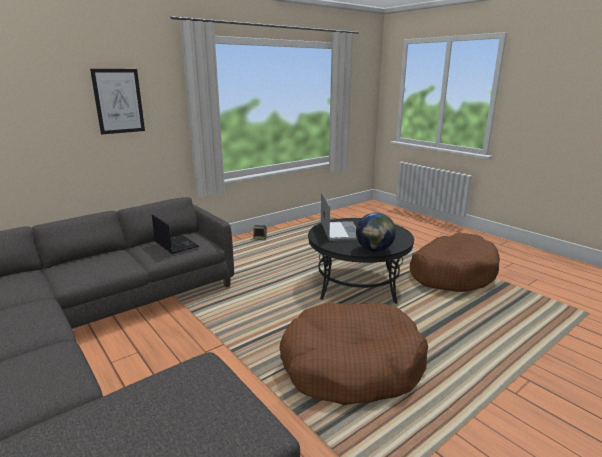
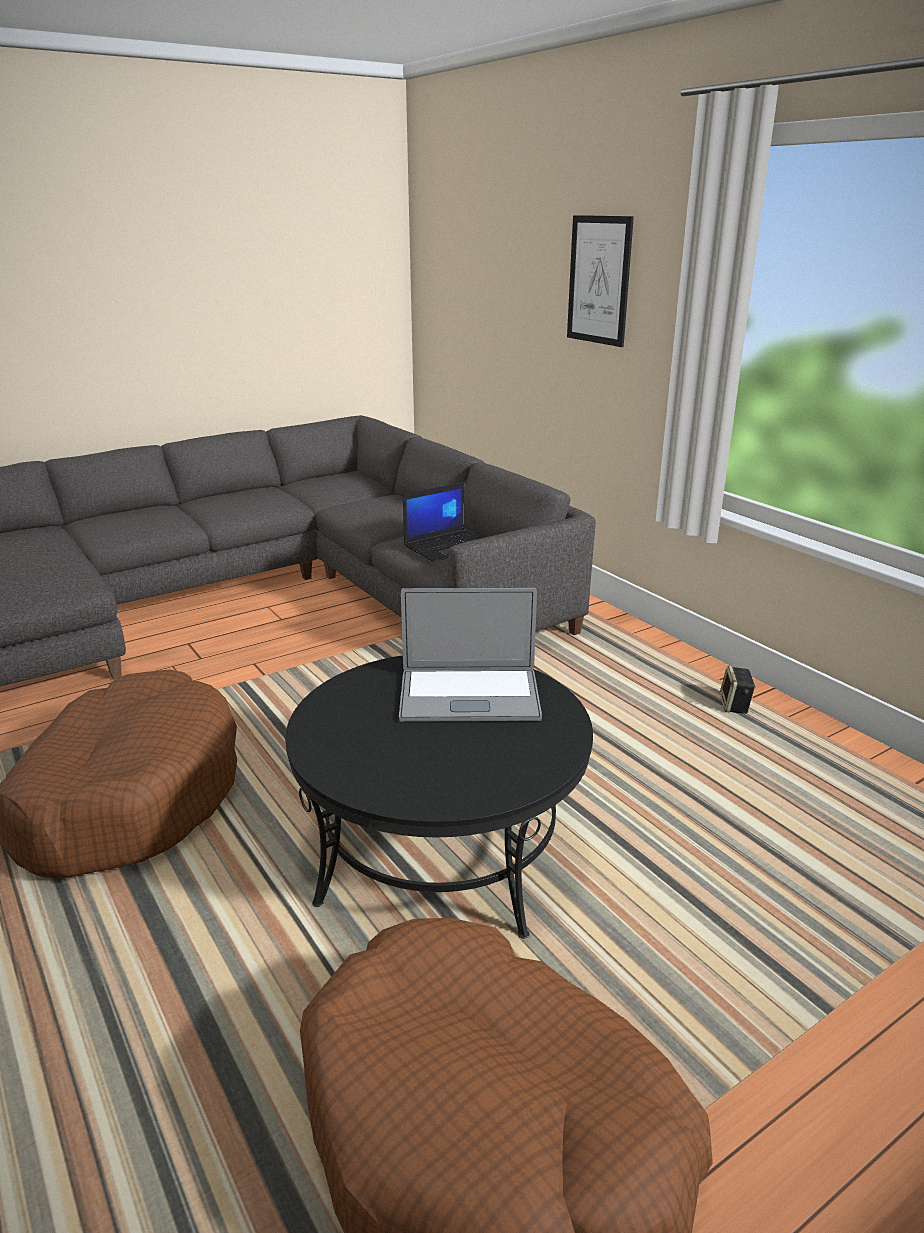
camera: 95 degrees right, 5 degrees up
globe [356,213,396,252] -> none

